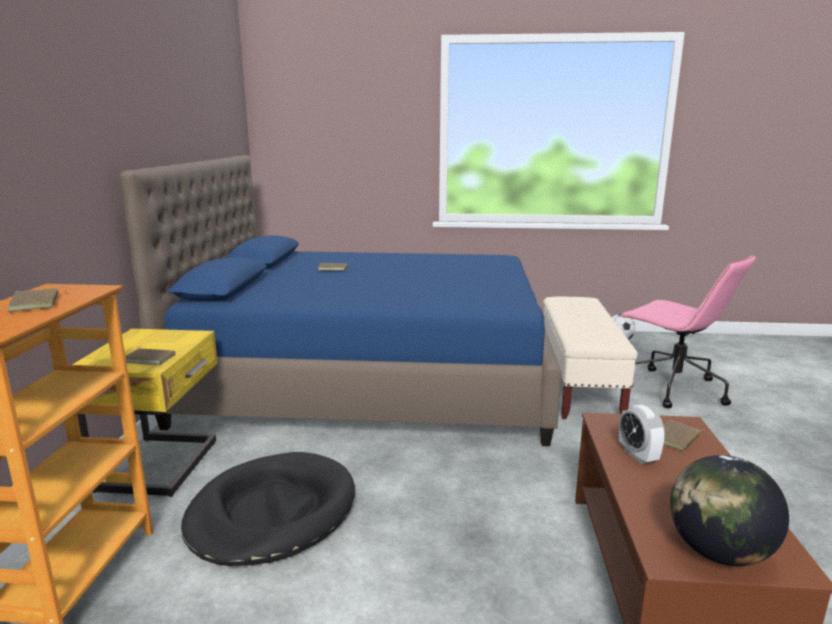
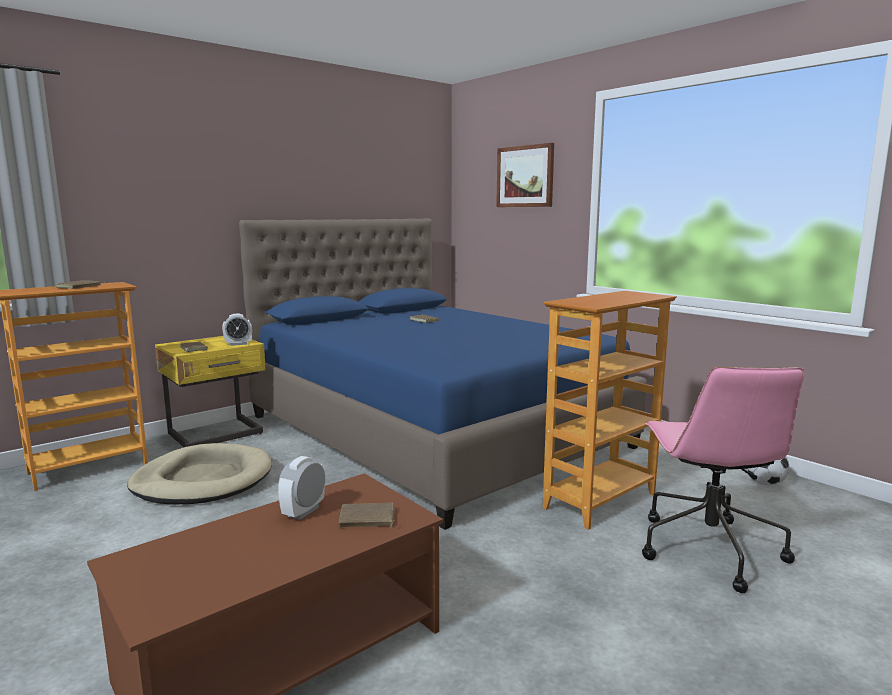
camera: 45 degrees right, 5 degrees down
black dog bed [181,452,355,566] -> beige dog bed [127,443,272,505]
beige bench [543,297,638,419] -> bookcase [543,291,677,530]
globe [670,455,789,566] -> none
none -> alarm clock [222,314,252,346]
none -> picture [496,143,554,207]

